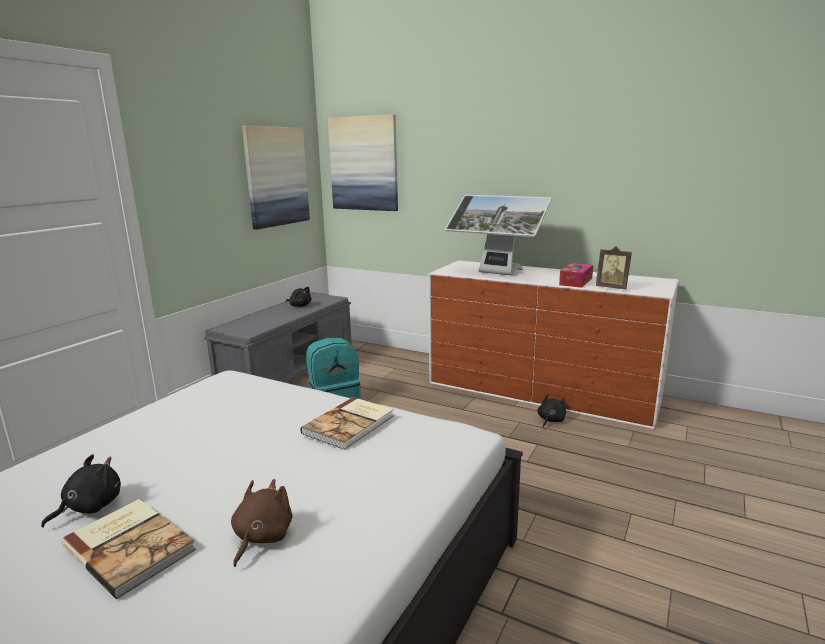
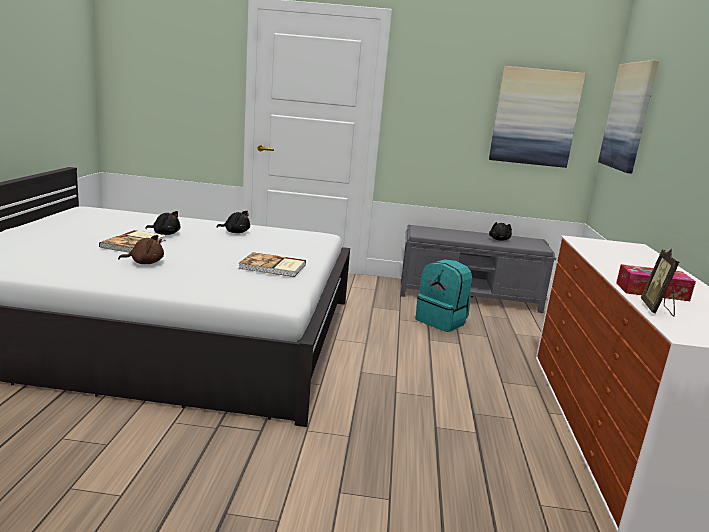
camera: 65 degrees right, 0 degrees up
monitor [445,195,552,276] -> none
black plush toy [537,394,566,427] -> black plush toy moved to [216,211,250,233]

